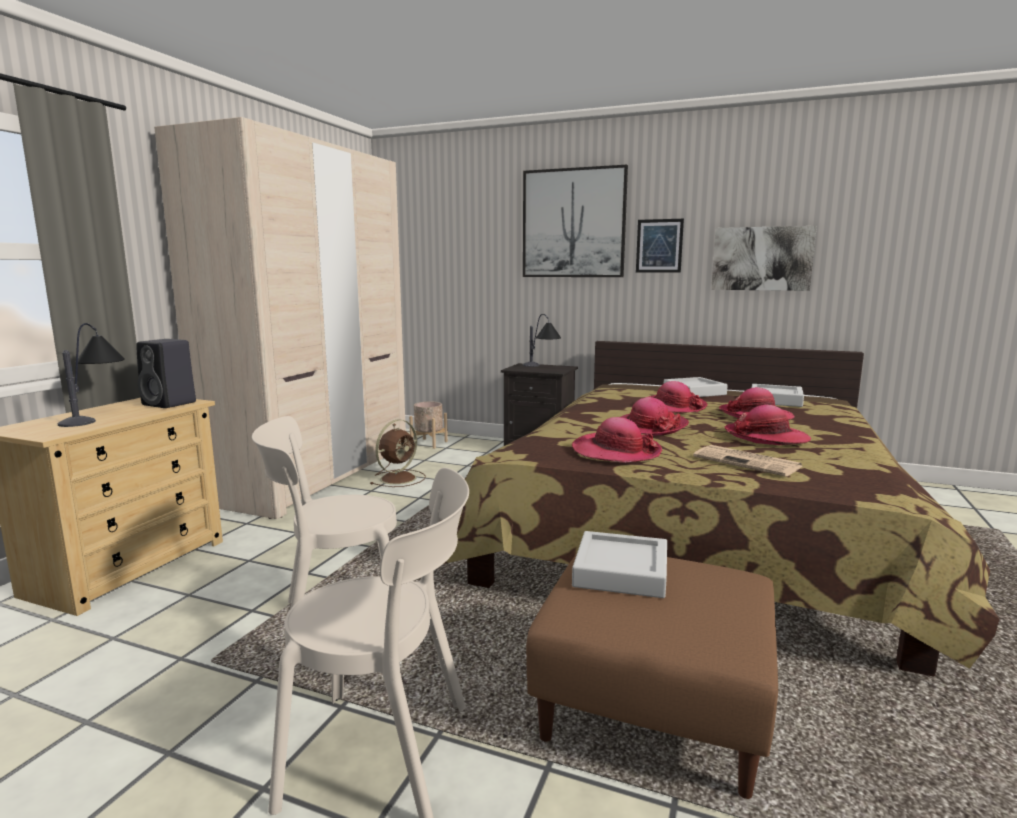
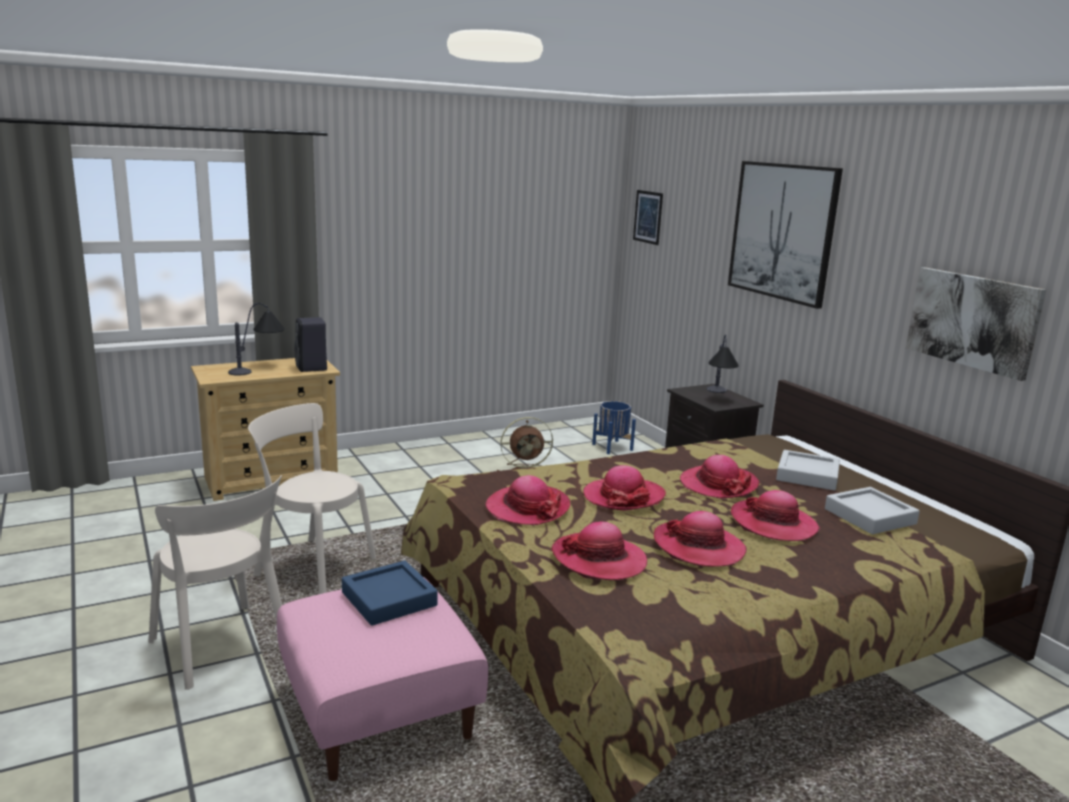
camera: 40 degrees right, 5 degrees up
beige wardrobe [154,117,406,519] -> none
beige planter [409,402,448,449] -> blue planter [592,401,636,454]
brown ottoman [526,554,778,799] -> pink ottoman [277,578,488,781]
grey tray [572,531,667,598] -> blue tray [342,561,438,626]
picture [636,219,684,273] -> picture moved to [633,190,663,245]
newspaper [693,445,802,477] -> hat [551,521,647,580]

